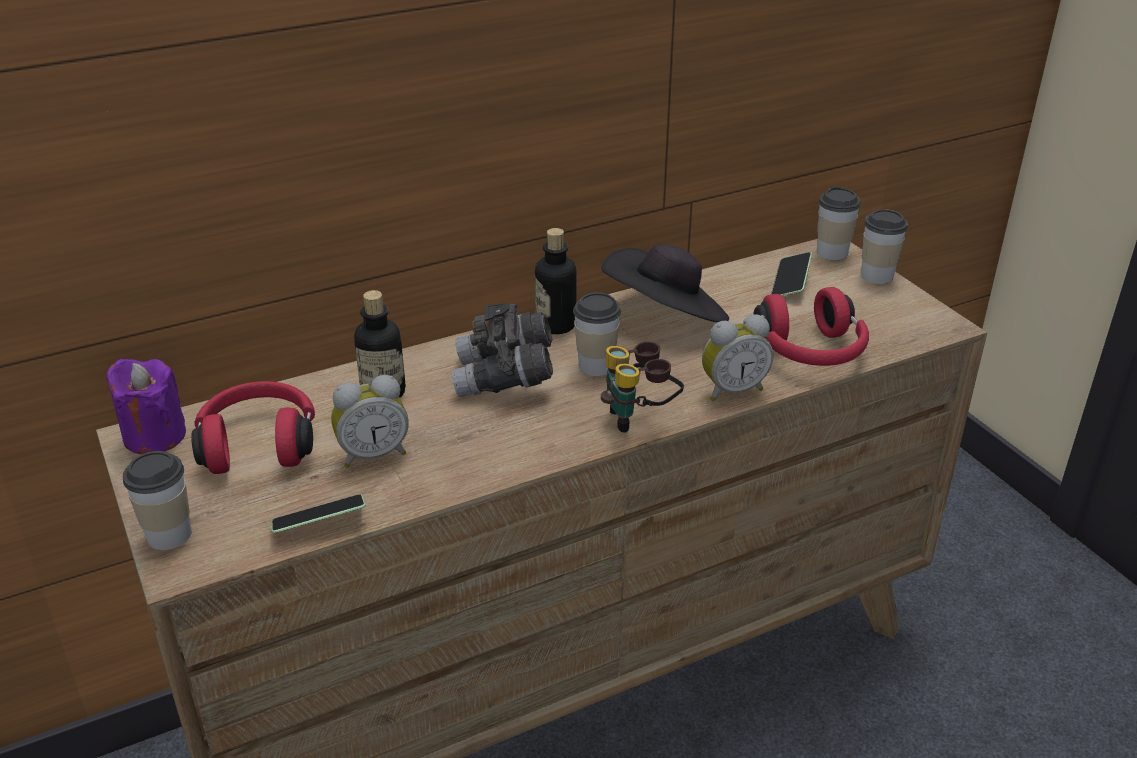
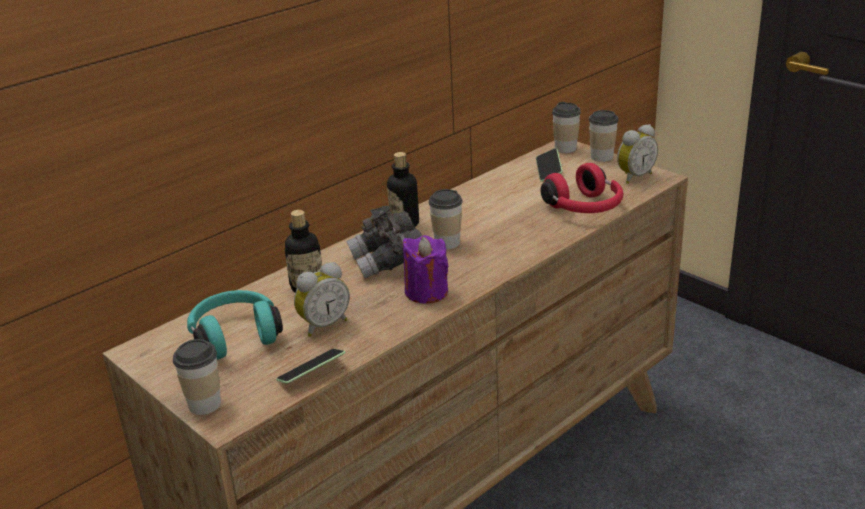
camera: 15 degrees left, 5 degrees down
purple candle [106,359,186,455] -> purple candle moved to [403,235,448,304]
red headphones [191,381,315,474] -> turquoise headphones [187,290,283,360]
black hat [601,244,729,322] -> none
binoculars [601,341,684,433] -> none
alarm clock [702,314,773,401] -> alarm clock moved to [617,124,658,184]

